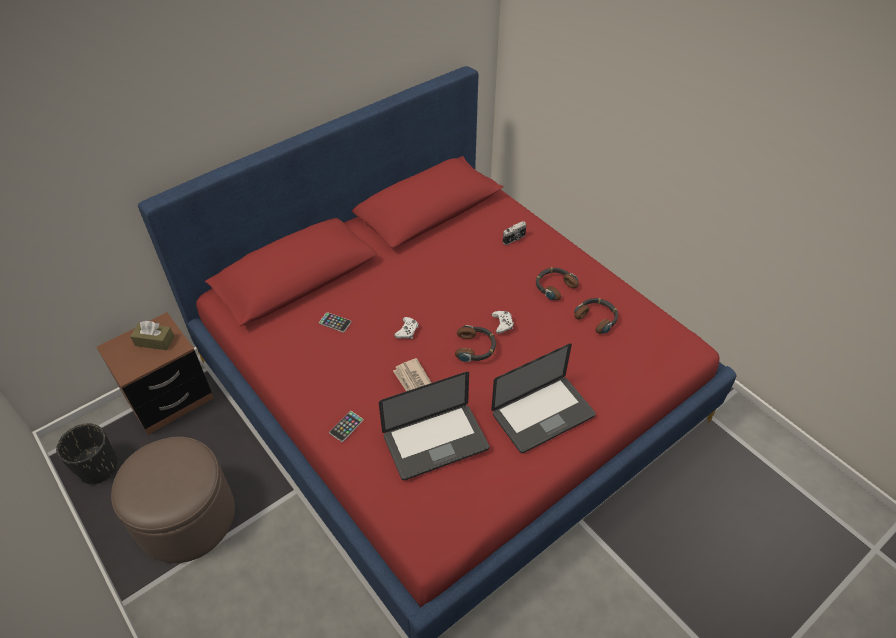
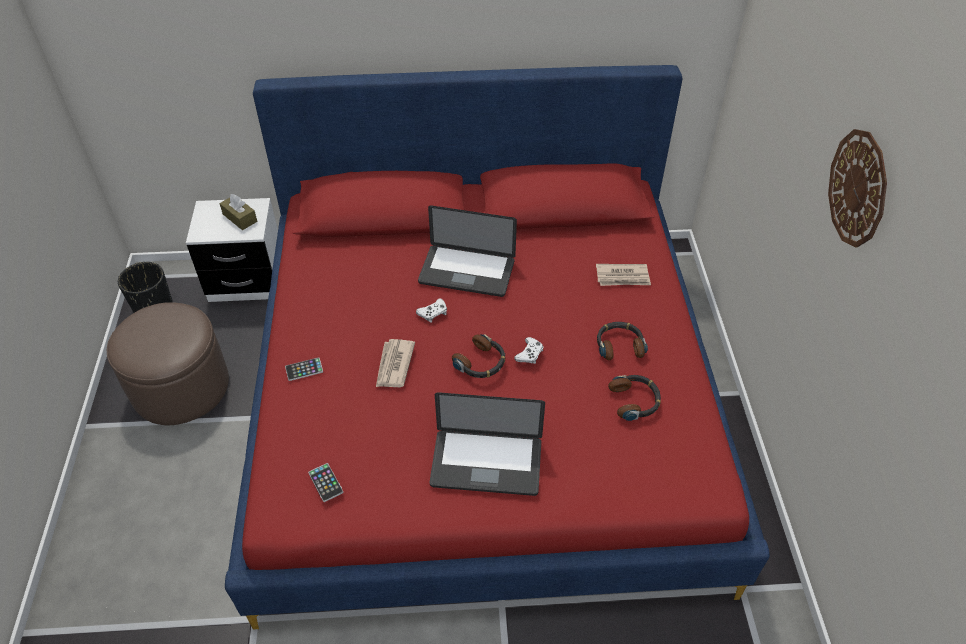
camera: 35 degrees right, 0 degrees up
brown nightstand [97,312,213,435] -> white nightstand [186,198,278,302]
phone [319,312,351,333] -> phone moved to [308,463,343,502]
laptop [379,372,489,480] -> laptop moved to [418,206,517,297]
camera [503,221,526,245] -> newspaper [596,264,651,286]
none -> wall clock [828,129,887,247]

